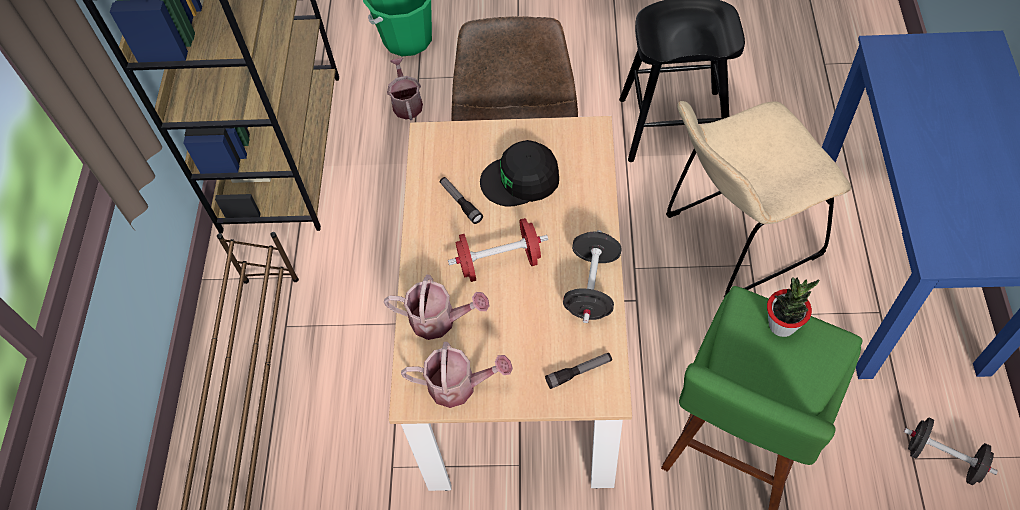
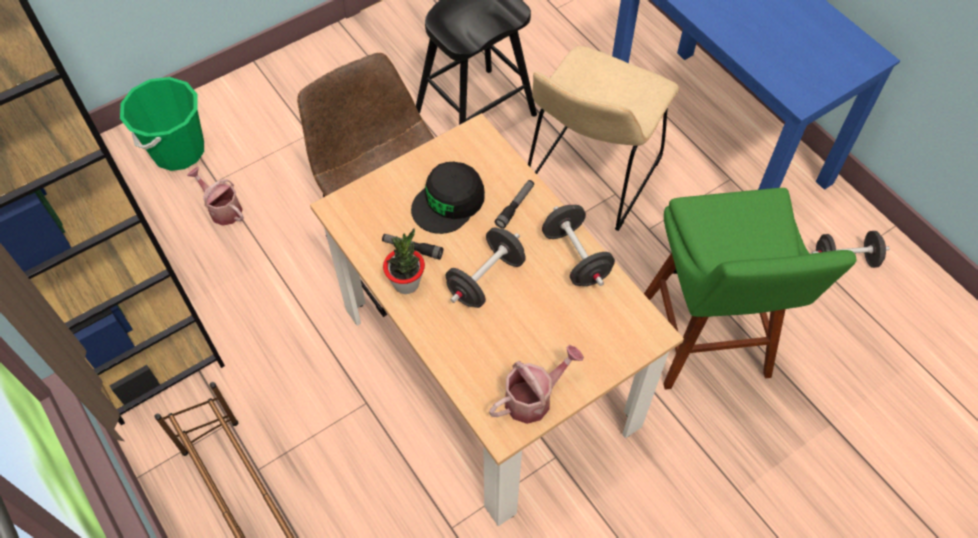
camera: 40 degrees left, 0 degrees up
watering can [384,275,489,340] -> none
red dumbbell [448,218,548,282] -> black dumbbell [446,227,526,308]
flashlight [545,353,612,389] -> flashlight moved to [495,180,534,229]
potted plant [767,277,819,337] -> potted plant moved to [383,228,425,294]

